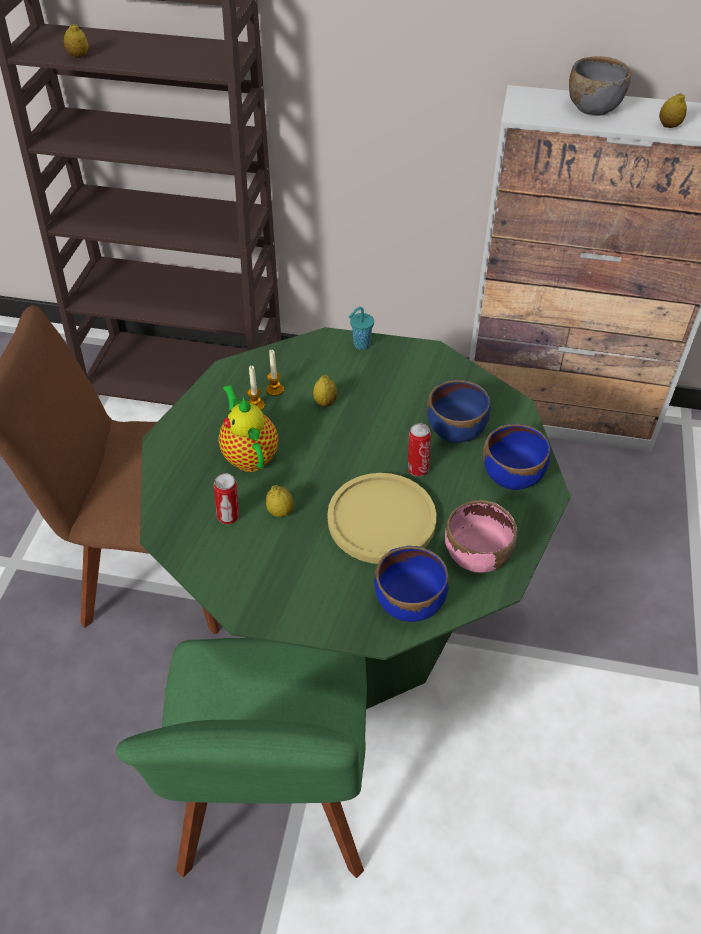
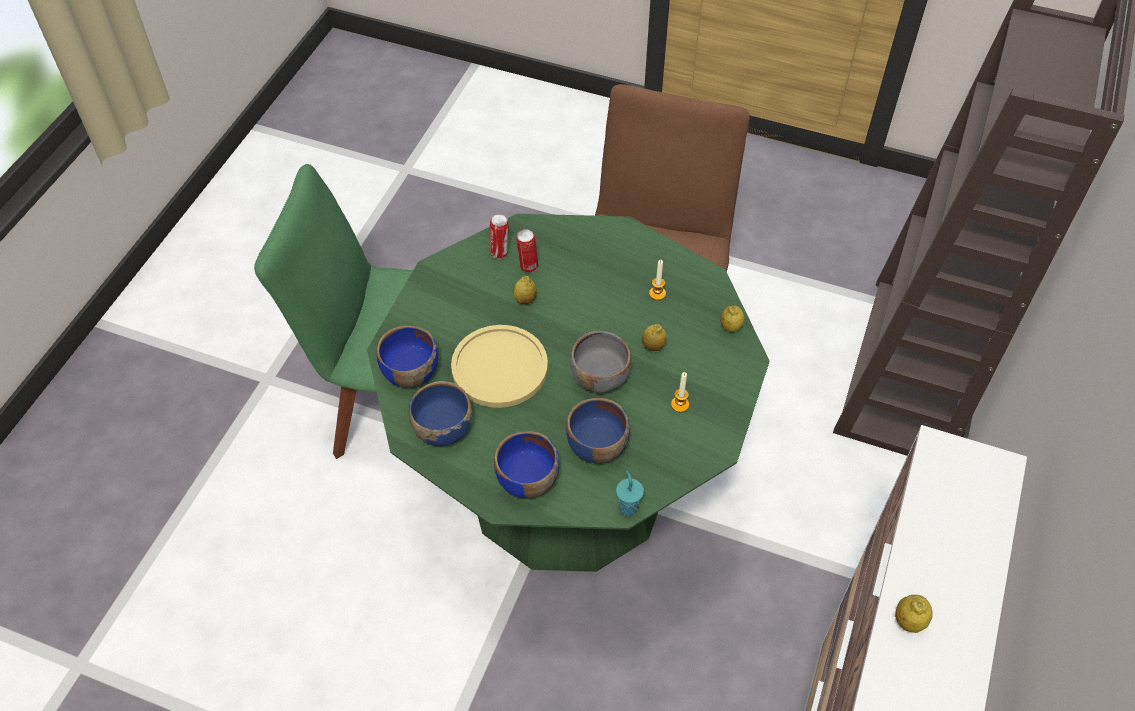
camera: 100 degrees right, 5 degrees up
lemon [64,23,88,58] -> lemon moved to [720,305,744,332]
teapot [218,385,278,472] -> none
candle [266,350,284,396] -> candle moved to [671,372,689,412]
turquoise cup [349,307,374,350] -> turquoise cup moved to [616,471,644,516]
can [408,423,431,476] -> can moved to [490,214,509,259]
pink bowl [445,500,517,573] -> blue bowl [409,381,473,446]
grey bowl [569,56,631,116] -> grey bowl moved to [570,331,631,393]

